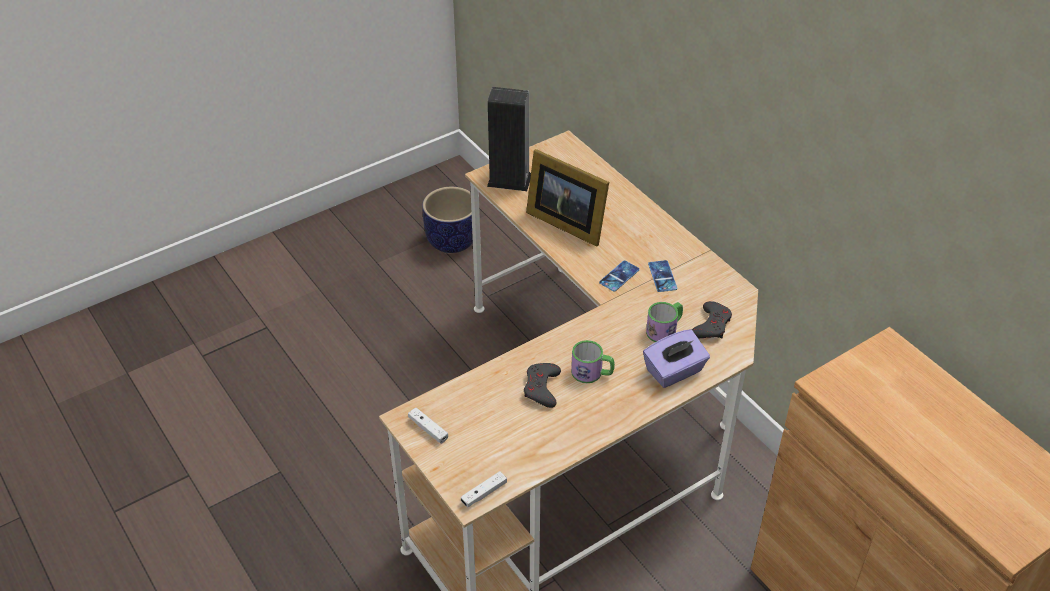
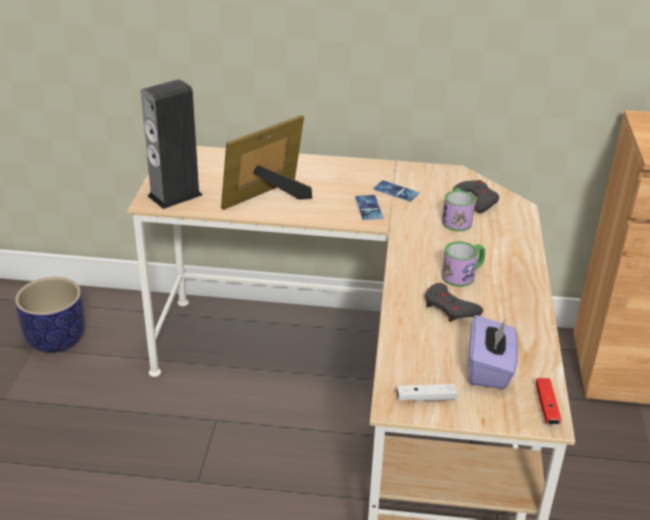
camera: 50 degrees left, 10 degrees down
white game controller [461,471,507,507] -> red game controller [536,378,561,425]
picture frame [526,149,609,247] -> picture frame turned 150 degrees clockwise [221,115,312,210]
purple tissue box [643,329,710,388] -> purple tissue box moved to [468,315,518,389]

